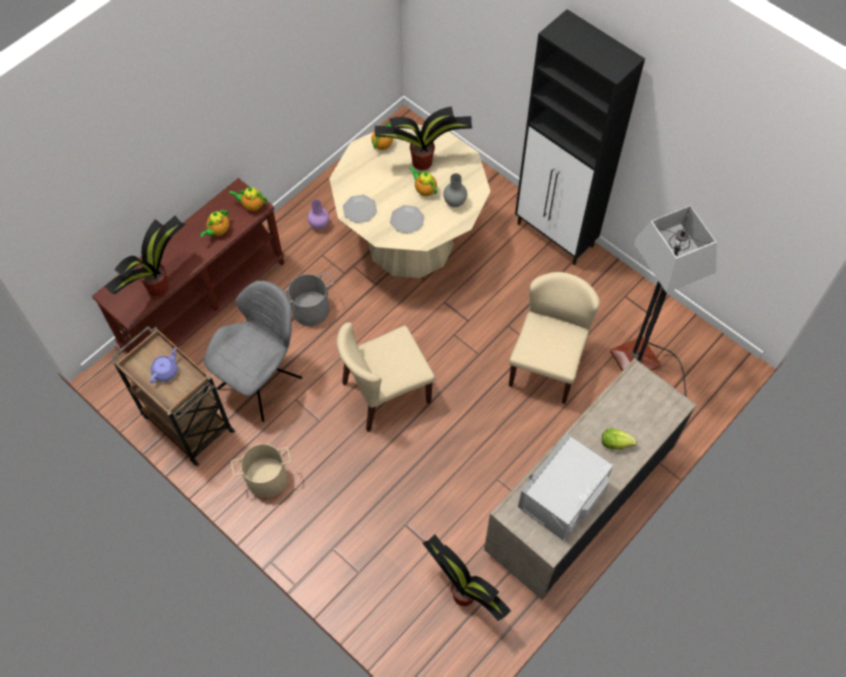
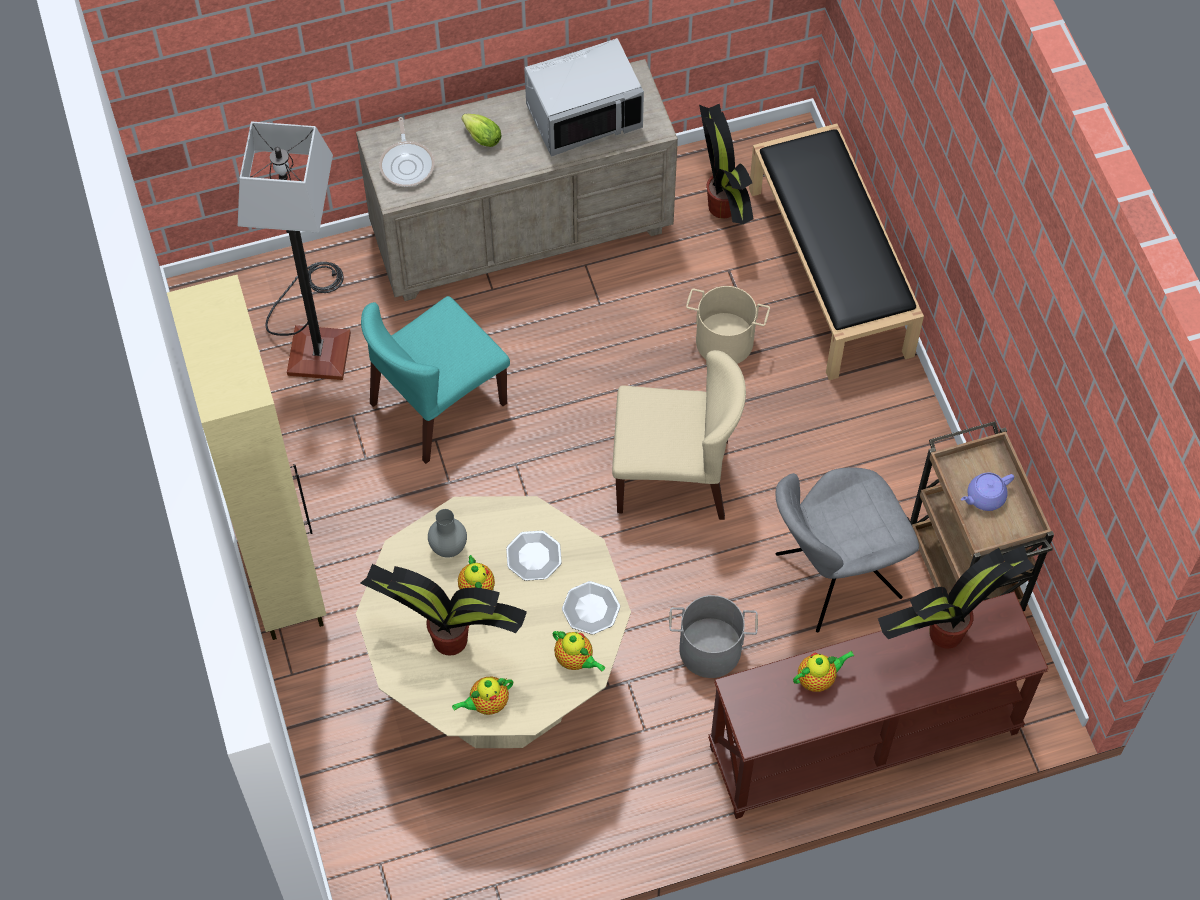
camera: 150 degrees left, 0 degrees up
teapot [229,187,267,211] -> teapot moved to [553,631,605,671]
beige bucket [231,444,291,498] -> beige bucket moved to [686,286,770,364]
purple vase [308,200,329,230] -> none
beige chair [509,272,600,404] -> turquoise chair [361,296,510,464]
black cabinet [515,9,645,265] -> beige cabinet [167,275,326,640]
none -> frying pan [379,117,435,187]
none -> black bench [749,123,924,380]

